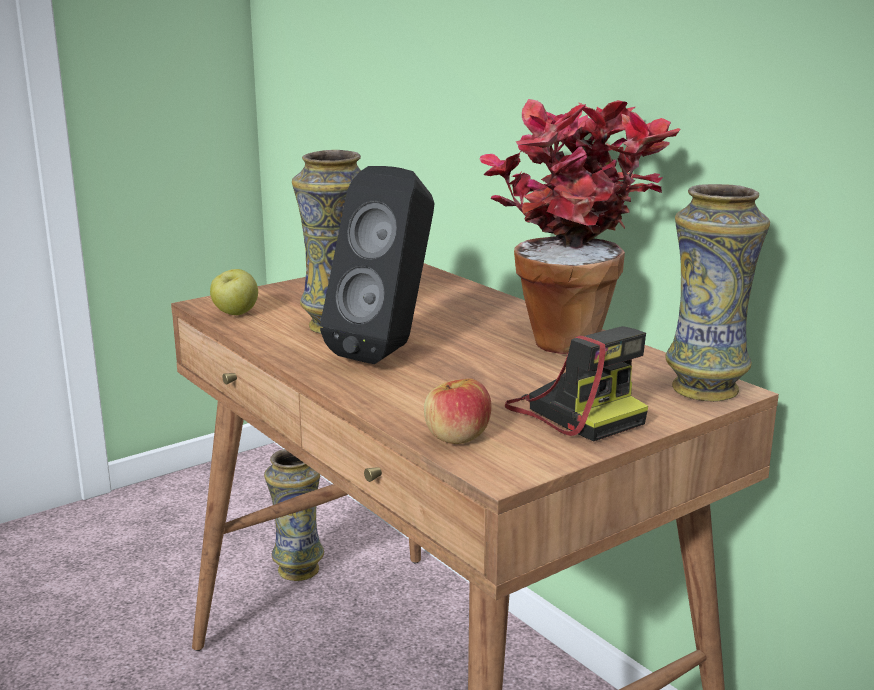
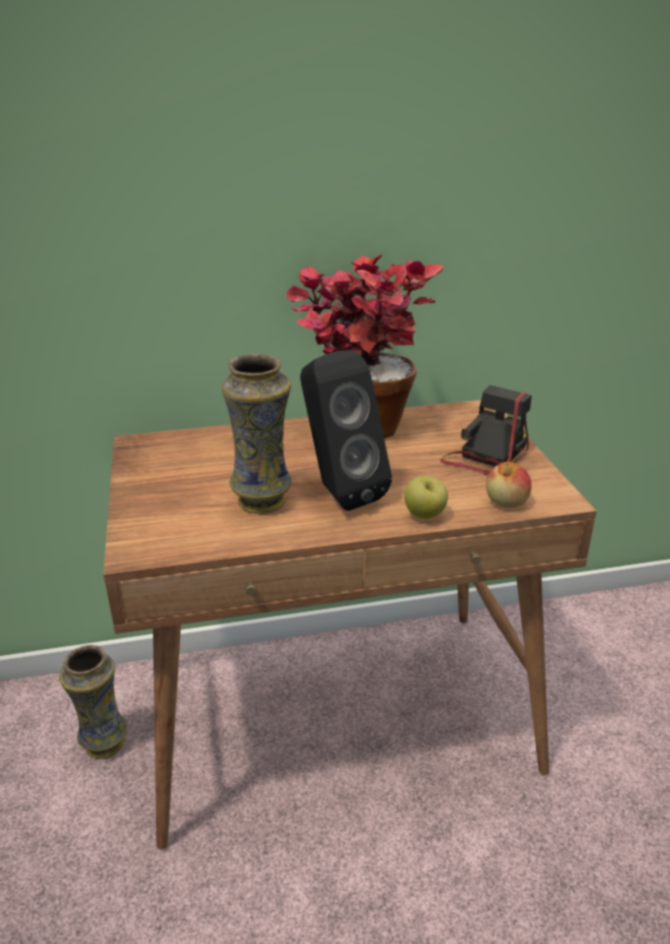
camera: 65 degrees left, 10 degrees up
apple [210,269,258,315] -> apple moved to [404,476,448,518]
camera [505,326,648,442] -> camera turned 45 degrees counterclockwise [440,385,532,475]
vase [666,184,770,402] -> none

